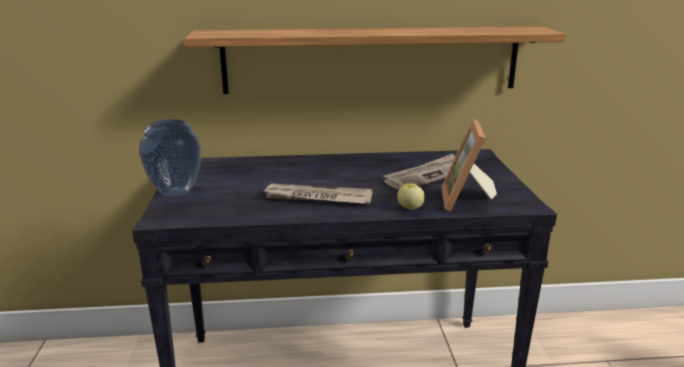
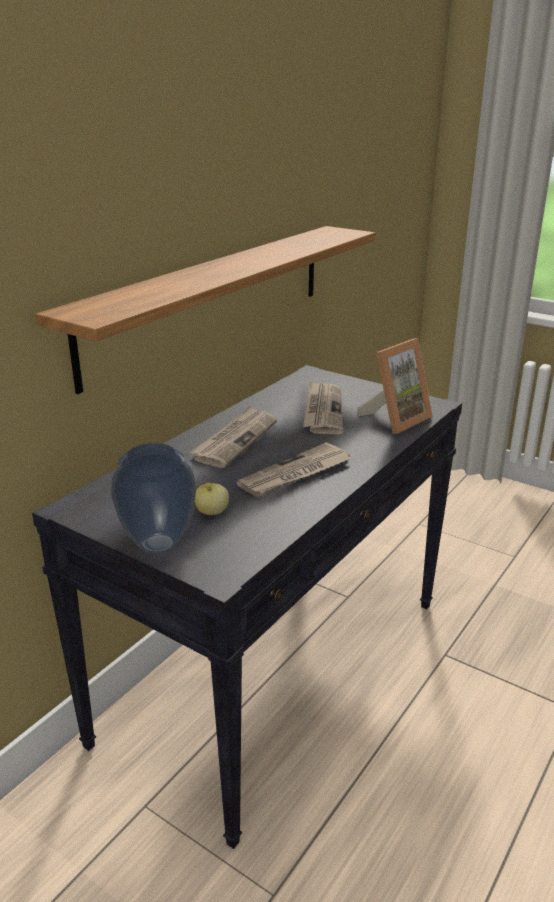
camera: 50 degrees left, 5 degrees up
apple [397,183,425,210] -> apple moved to [195,483,229,515]
picture frame [441,119,497,211] -> picture frame turned 90 degrees counterclockwise [357,338,433,434]
none -> newspaper [190,406,277,468]

